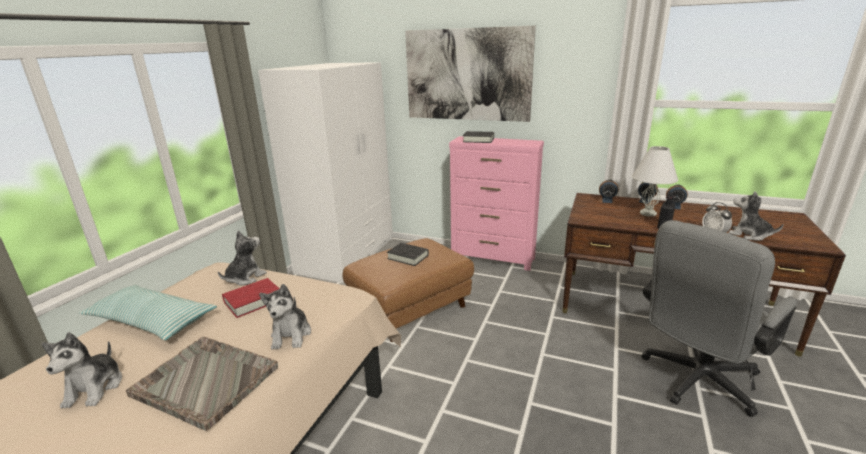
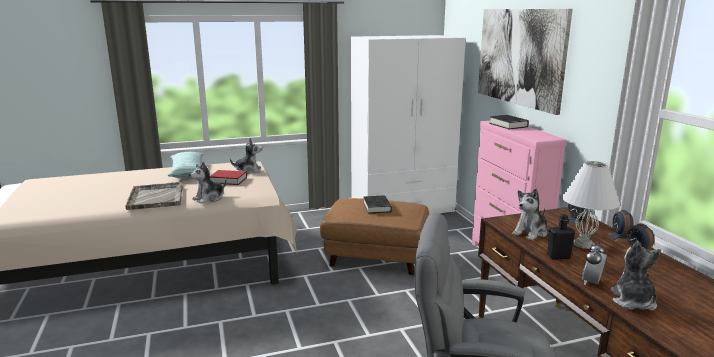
camera: 50 degrees right, 5 degrees down
plush toy [42,332,122,409] -> plush toy moved to [512,188,547,240]

